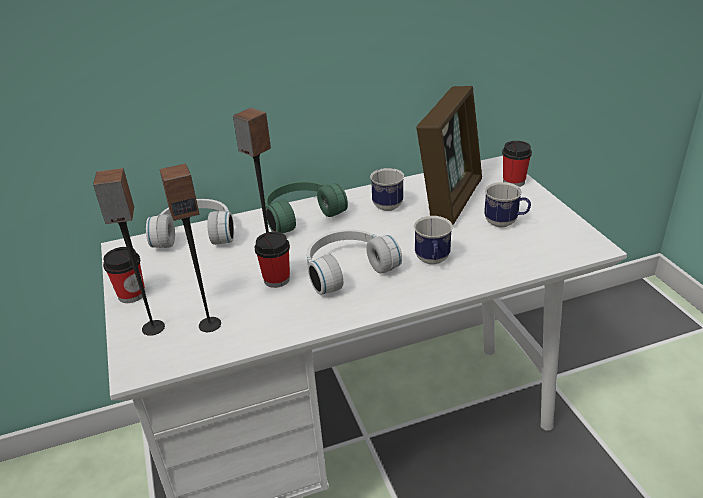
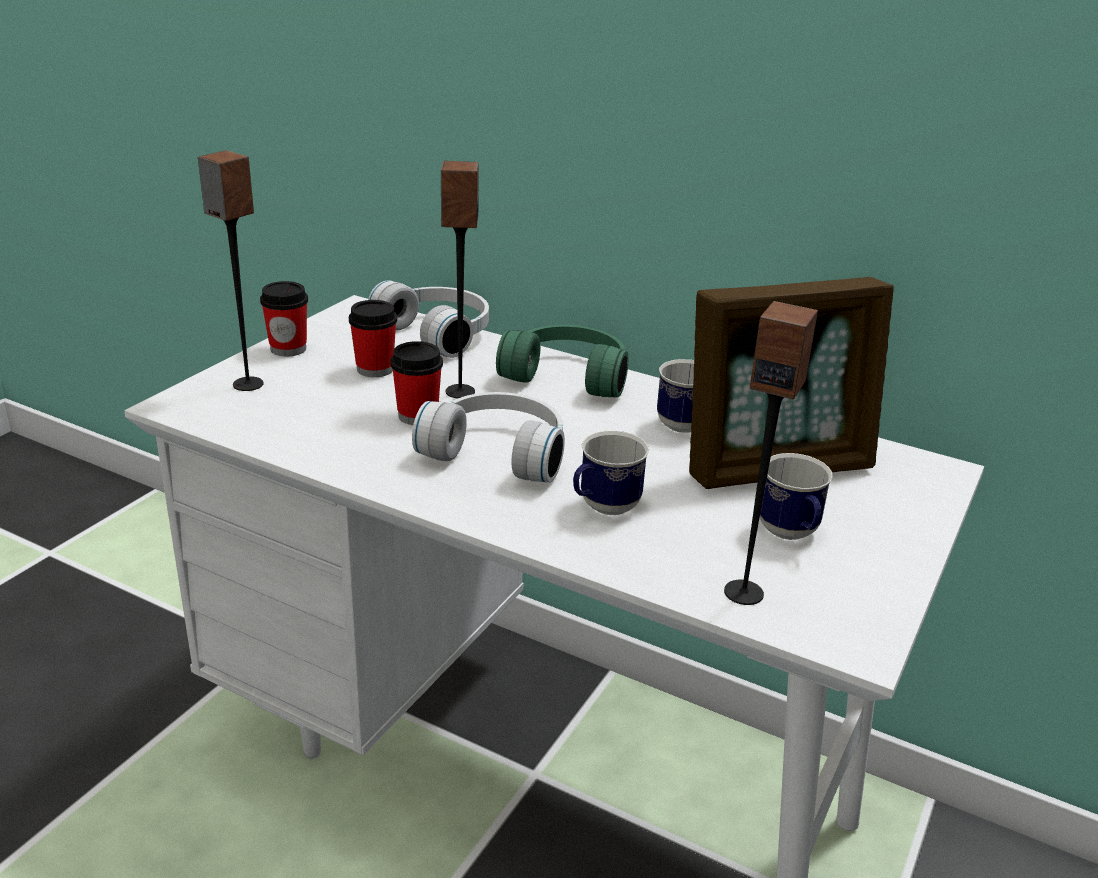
camera: 45 degrees right, 5 degrees down
speaker [160,163,221,332] -> speaker moved to [724,301,818,605]
cup [502,141,532,187] -> cup moved to [349,300,397,377]

